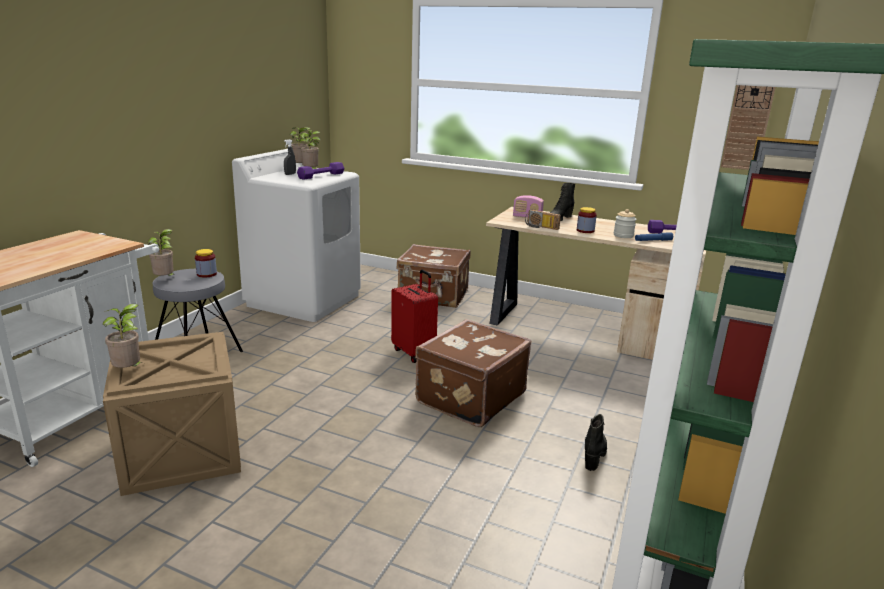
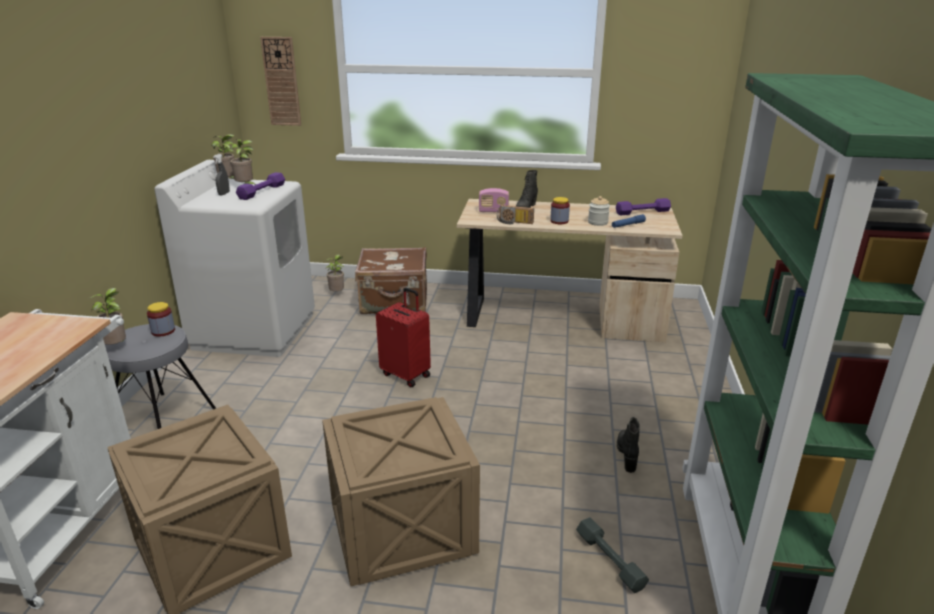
camera: 15 degrees left, 5 degrees up
potted plant [103,304,140,368] -> potted plant moved to [325,254,344,291]
brown suitcase [415,319,532,427] -> none
wall clock [721,85,776,170] -> wall clock moved to [260,37,301,126]
none -> crate [322,397,480,587]
none -> grey dumbbell [576,517,649,593]

